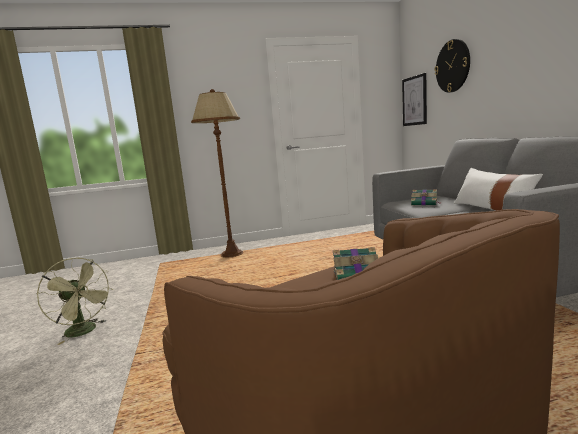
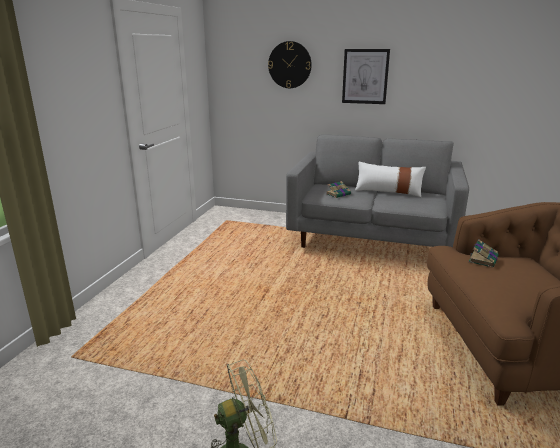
camera: 60 degrees left, 10 degrees up
brown floor lamp [191,89,243,257] -> none
picture [402,73,427,126] -> picture moved to [342,49,390,104]

